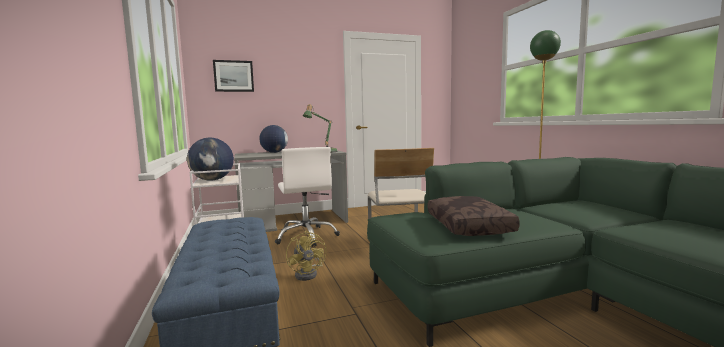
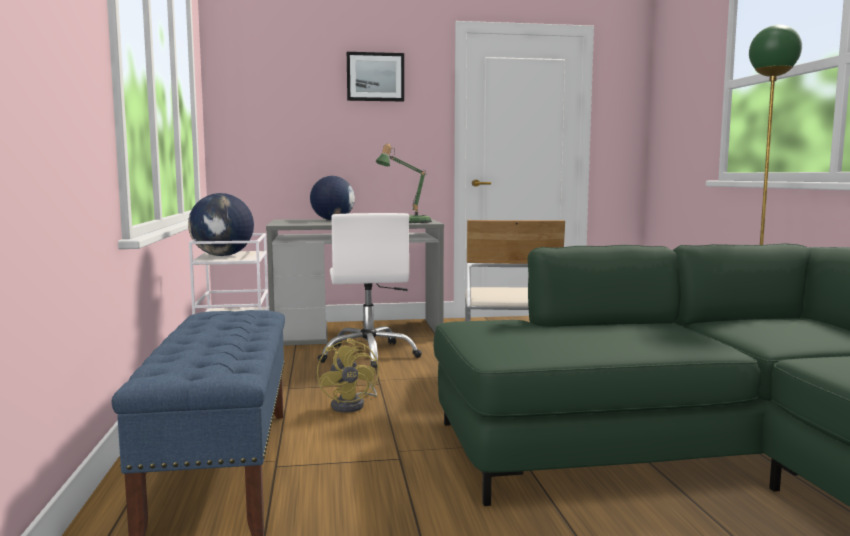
camera: 10 degrees right, 0 degrees up
picture [213,60,254,92] -> picture moved to [347,52,404,102]
brown pillow [428,196,520,236] -> none

